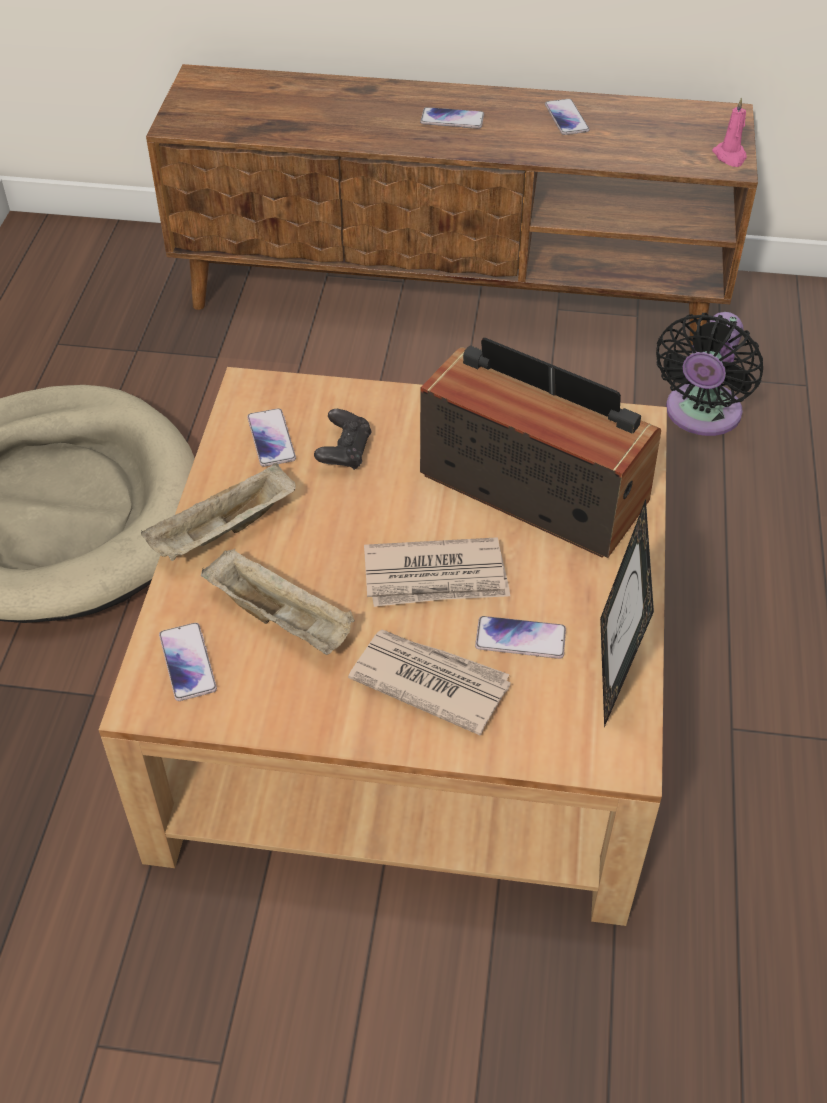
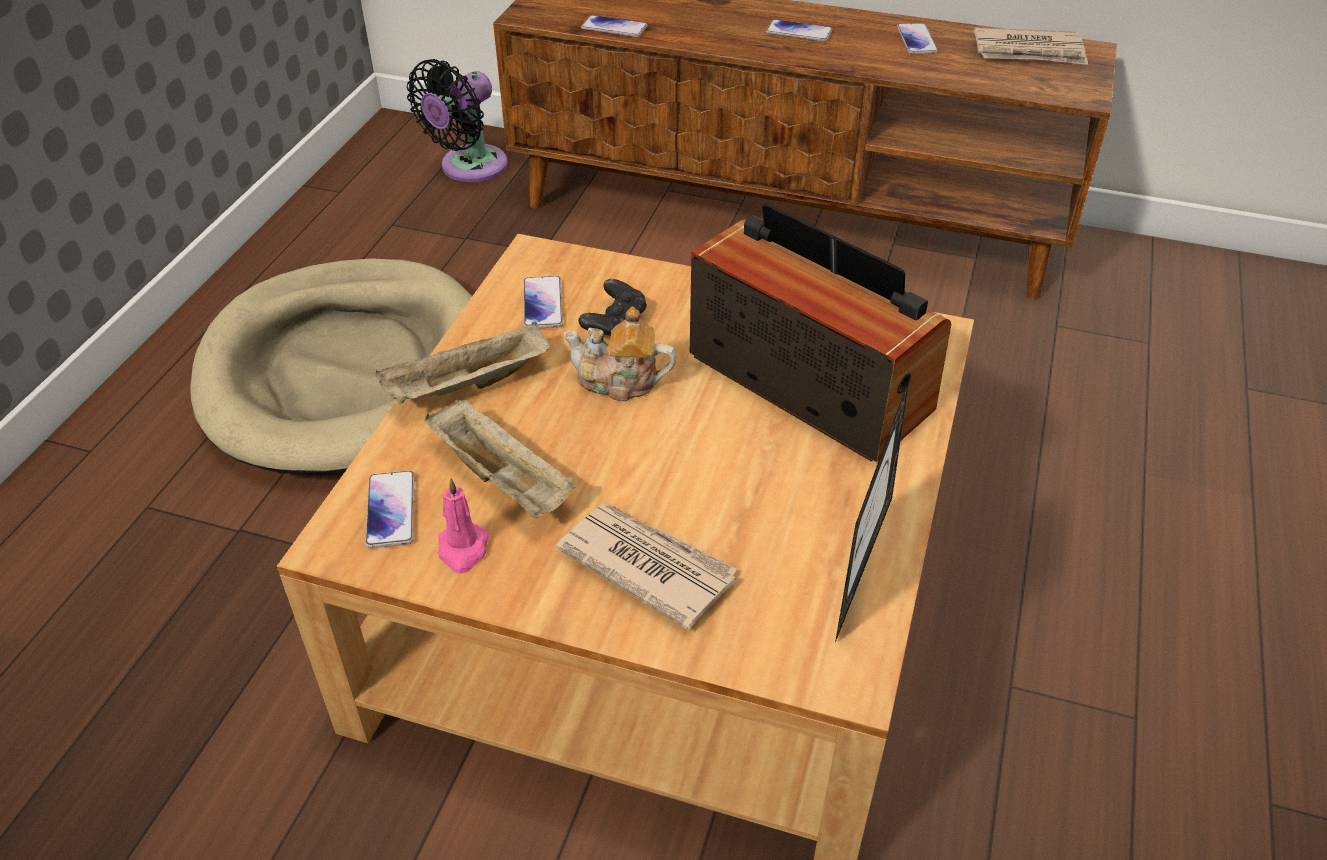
camera: 10 degrees right, 5 degrees down
newspaper [364,537,510,607] -> newspaper moved to [974,27,1088,65]
phone [475,616,566,659] -> phone moved to [581,15,648,38]
black fan [656,312,763,436] -> black fan moved to [407,59,508,182]
pink candle [712,97,747,167] -> pink candle moved to [438,478,489,573]
none -> teapot [564,307,676,402]

